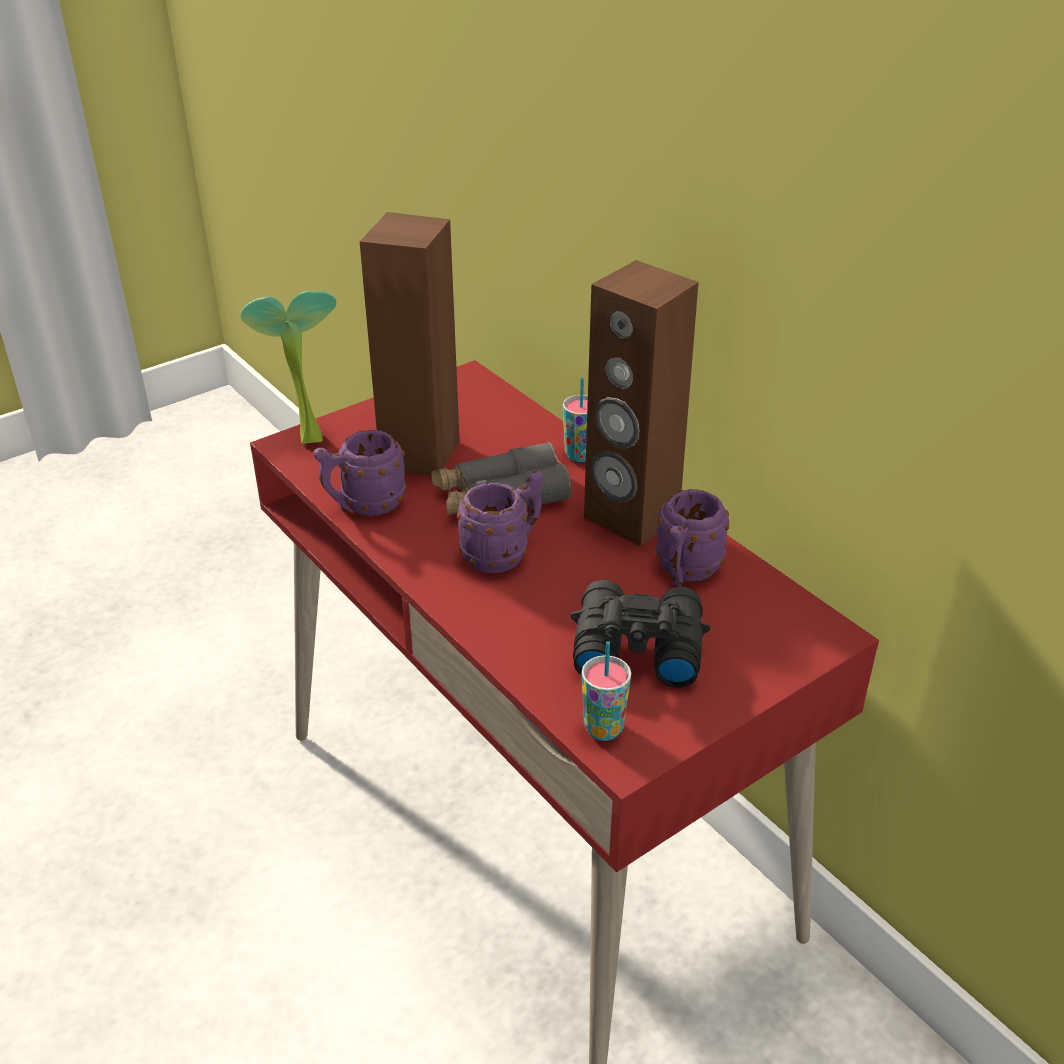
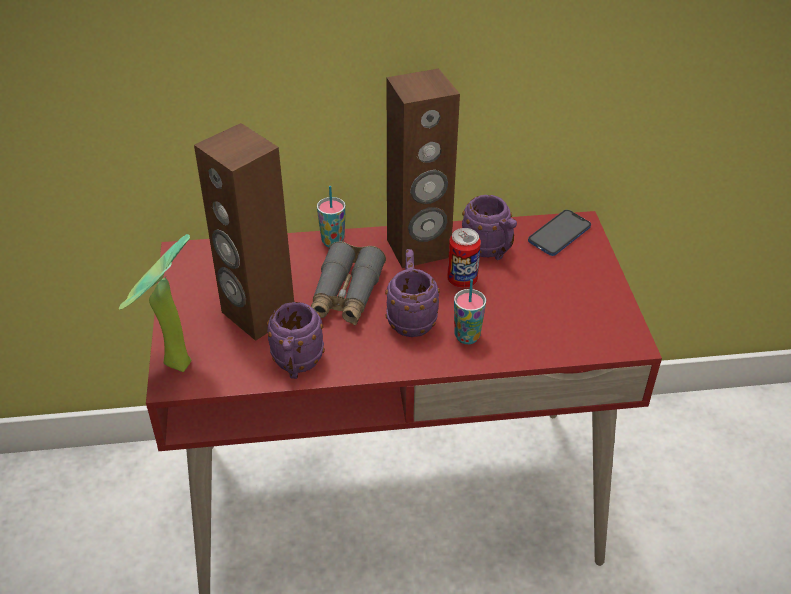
camera: 60 degrees left, 5 degrees up
black binoculars [571,580,710,688] -> none
cup [582,641,631,741] -> cup moved to [454,279,486,344]
none -> can [447,228,481,288]
none -> phone [528,210,591,256]

